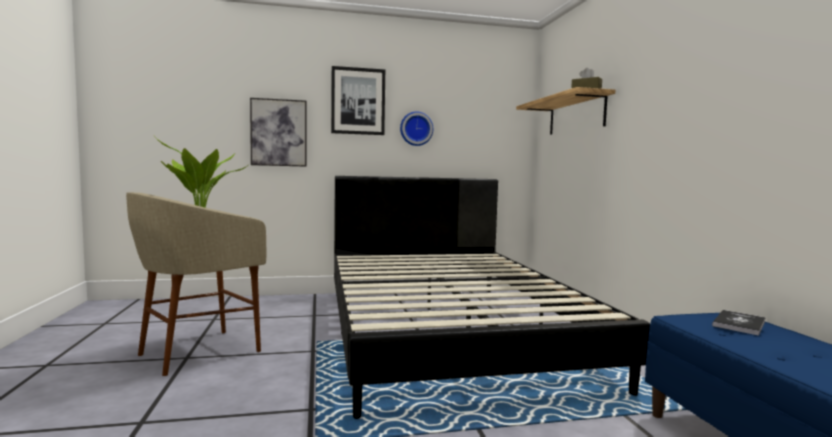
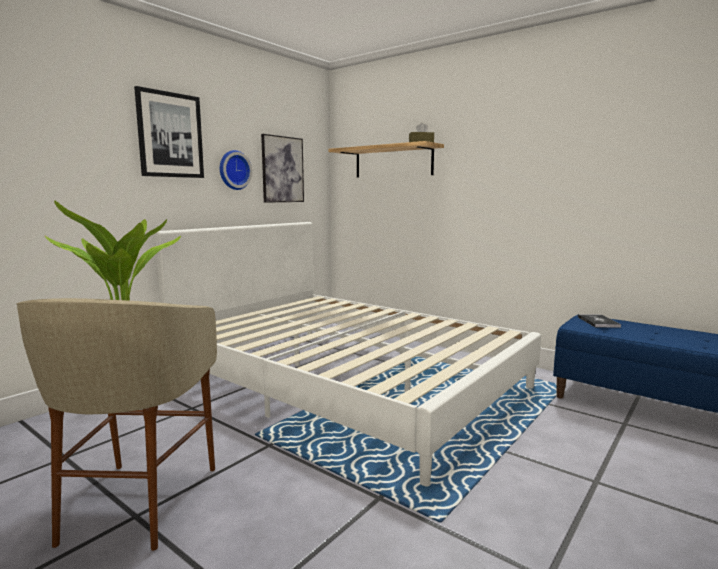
camera: 40 degrees left, 5 degrees up
picture [250,98,307,167] -> picture moved to [261,134,304,203]
black bed [334,176,650,419] -> white bed [155,222,541,486]

